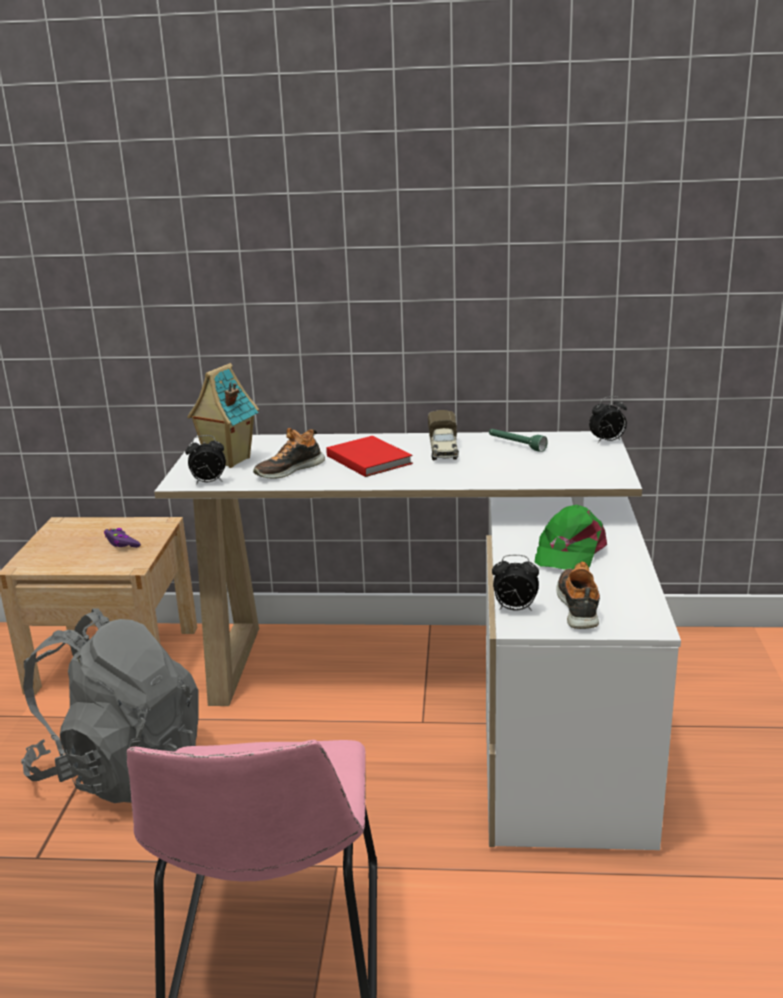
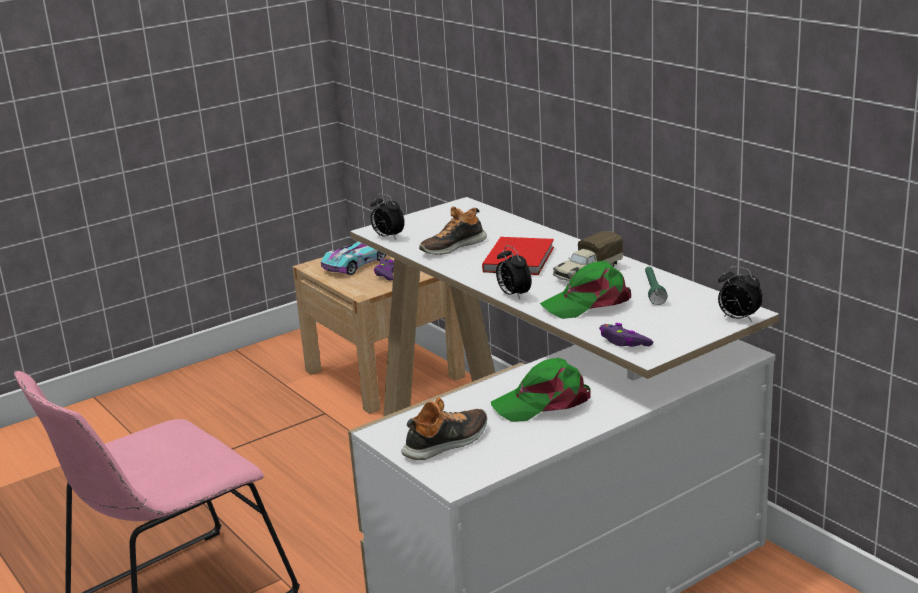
camera: 50 degrees right, 0 degrees up
grey backpack [21,608,199,803] -> none
toy house [187,363,259,468] -> none
shoe [253,428,325,479] -> shoe turned 45 degrees counterclockwise [419,207,487,255]
alarm clock [492,555,539,611] -> alarm clock moved to [496,245,531,299]
none -> toy car [321,242,386,275]
none -> green cap [540,261,631,319]
none -> purple game controller [599,323,653,347]

